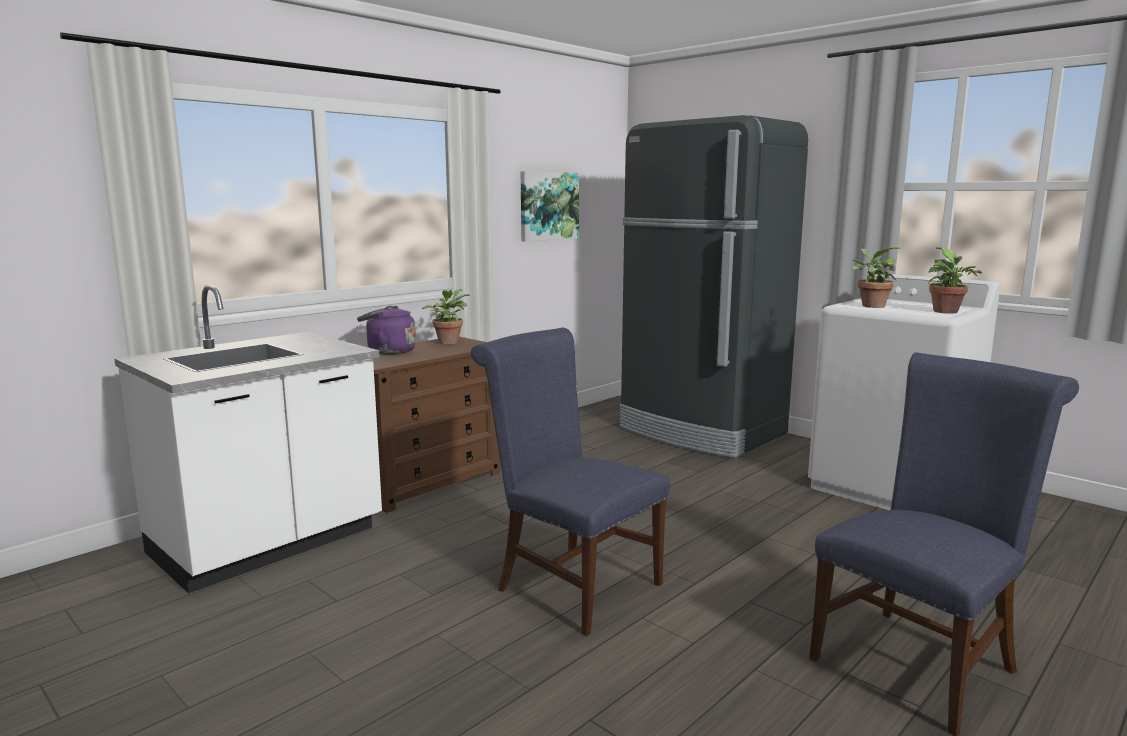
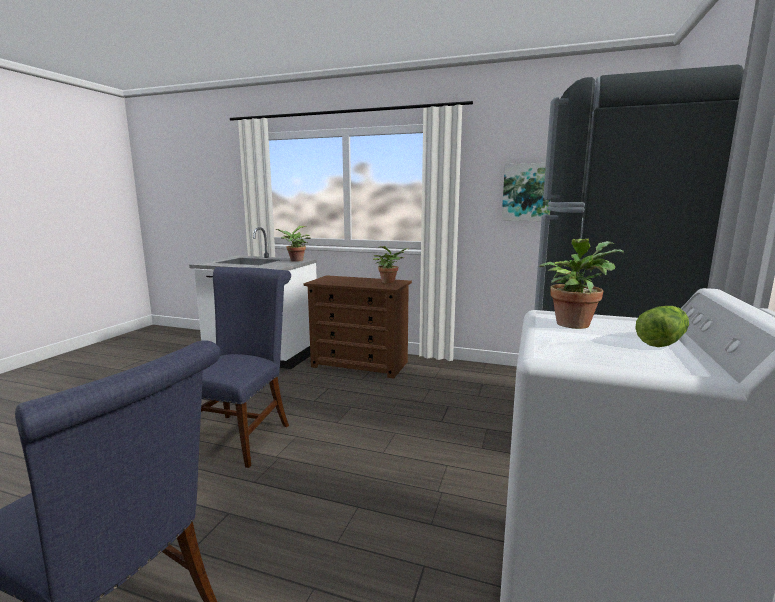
camera: 65 degrees right, 0 degrees up
purple kettle [357,306,416,355] -> none
potted plant [928,247,983,313] -> potted plant moved to [276,226,311,262]
none -> lettuce [635,306,689,347]

